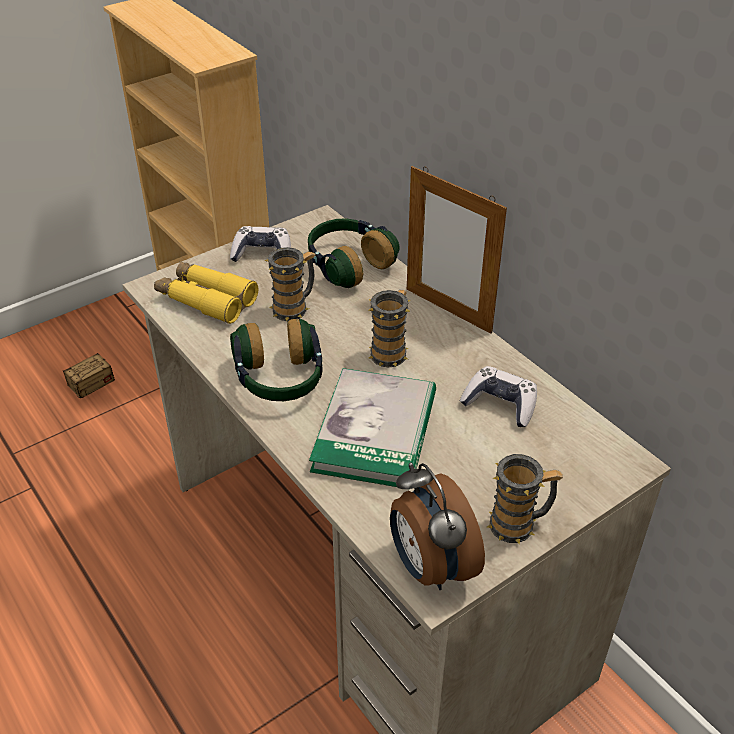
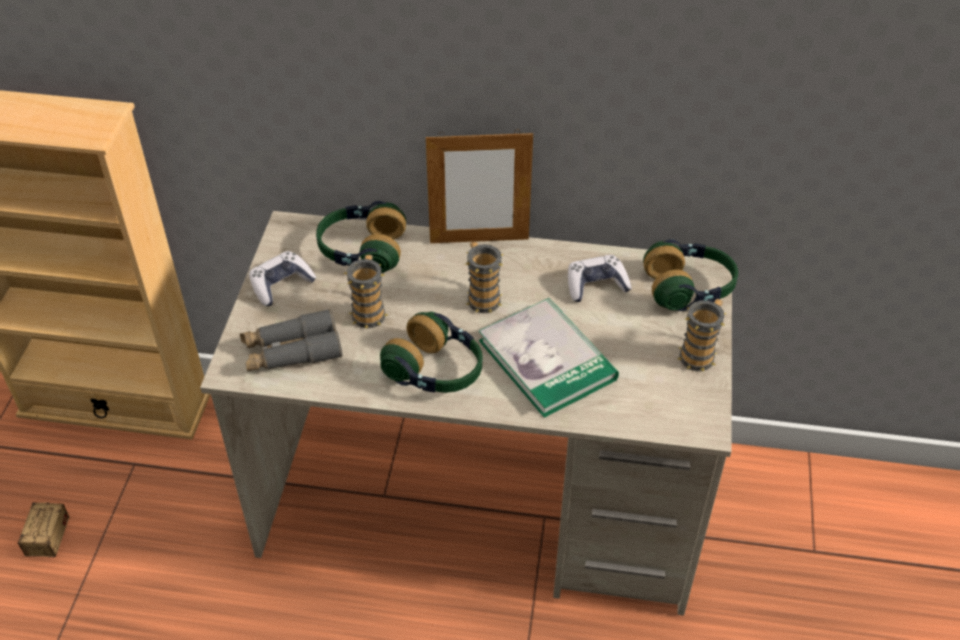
camera: 45 degrees left, 5 degrees up
yellow binoculars [154,261,258,324] -> grey binoculars [240,309,342,372]
alarm clock [390,463,485,590] -> none
none -> headphones [643,239,738,311]

